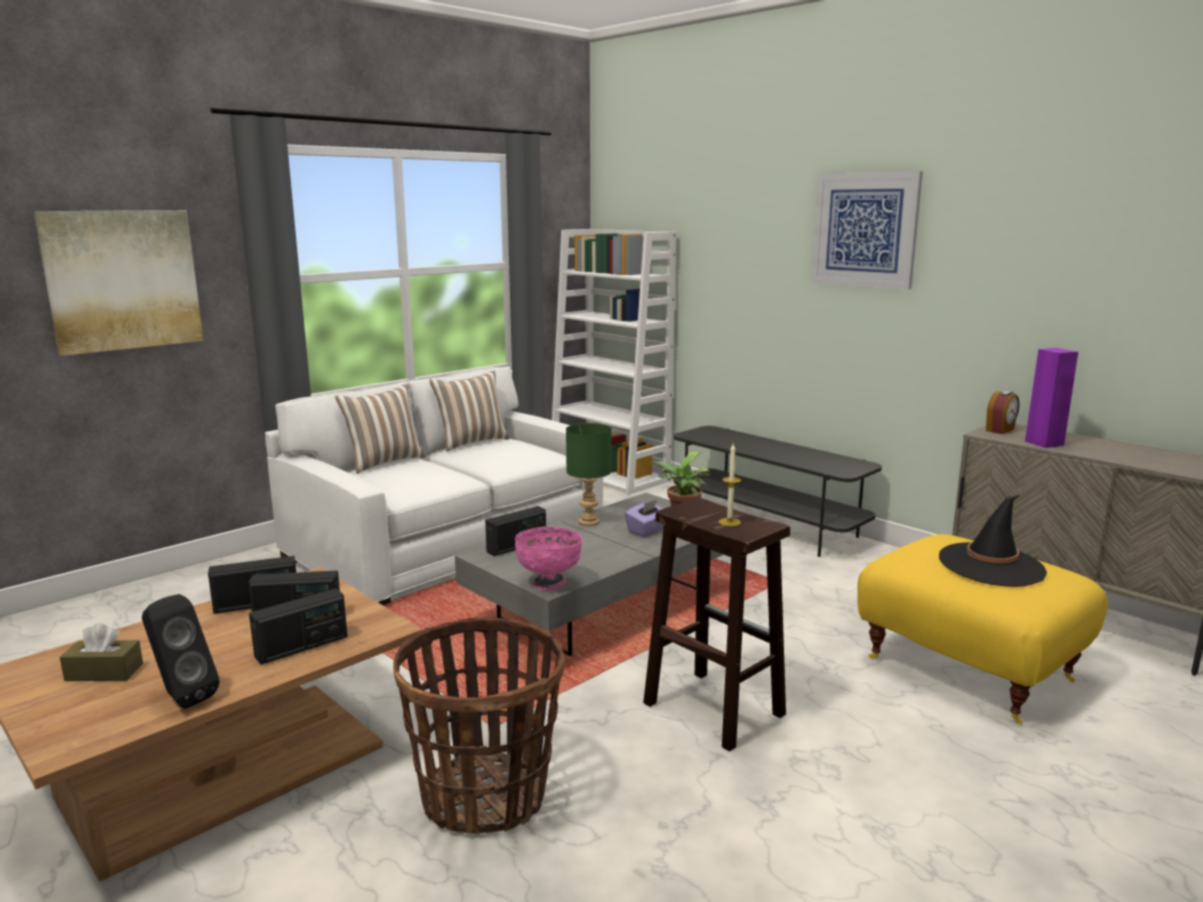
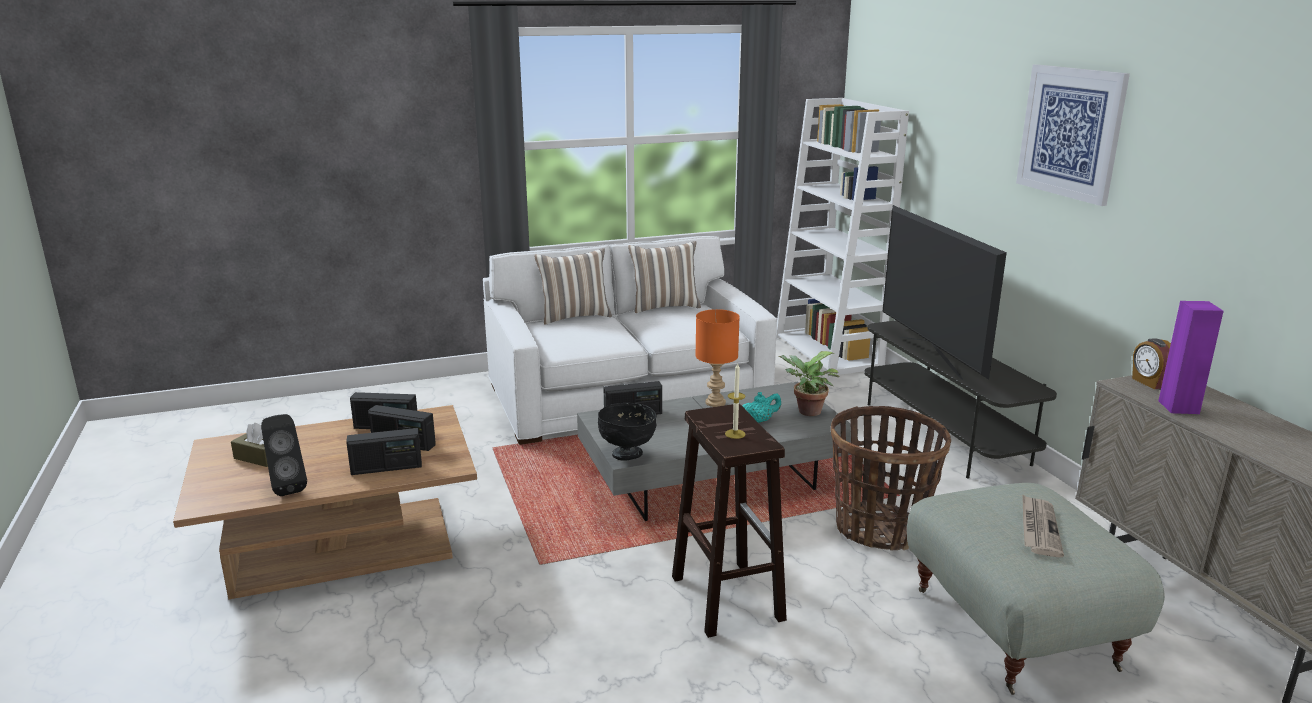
camera: 25 degrees right, 5 degrees up
picture [34,210,203,356] -> none
basket [393,617,565,834] -> basket moved to [831,406,951,551]
pink bowl [515,527,582,590] -> black bowl [598,403,657,461]
green table lamp [566,423,612,526] -> orange table lamp [695,309,740,407]
purple tissue box [625,499,664,537] -> turquoise teapot [742,392,781,423]
yellow ottoman [857,534,1108,724] -> grey ottoman [907,483,1165,695]
black hat [939,495,1047,587] -> newspaper [1022,494,1064,557]
alarm clock [986,390,1019,434] -> alarm clock turned 90 degrees clockwise [1132,338,1171,389]
none -> television [883,205,1007,380]

